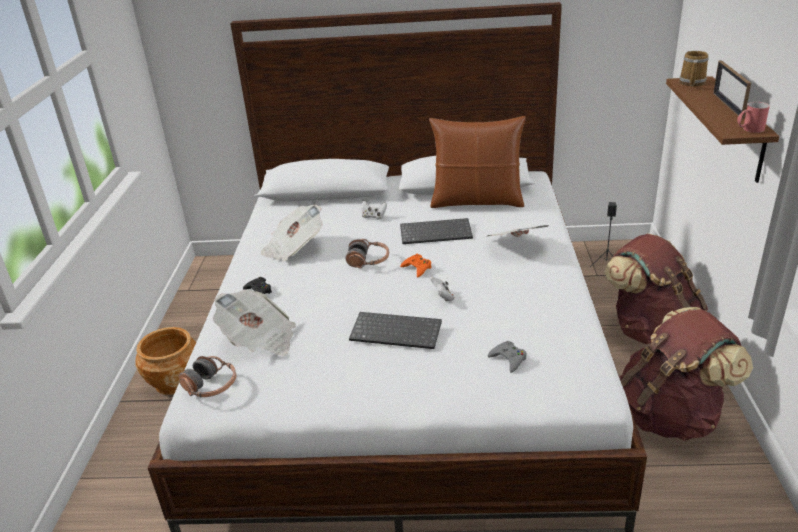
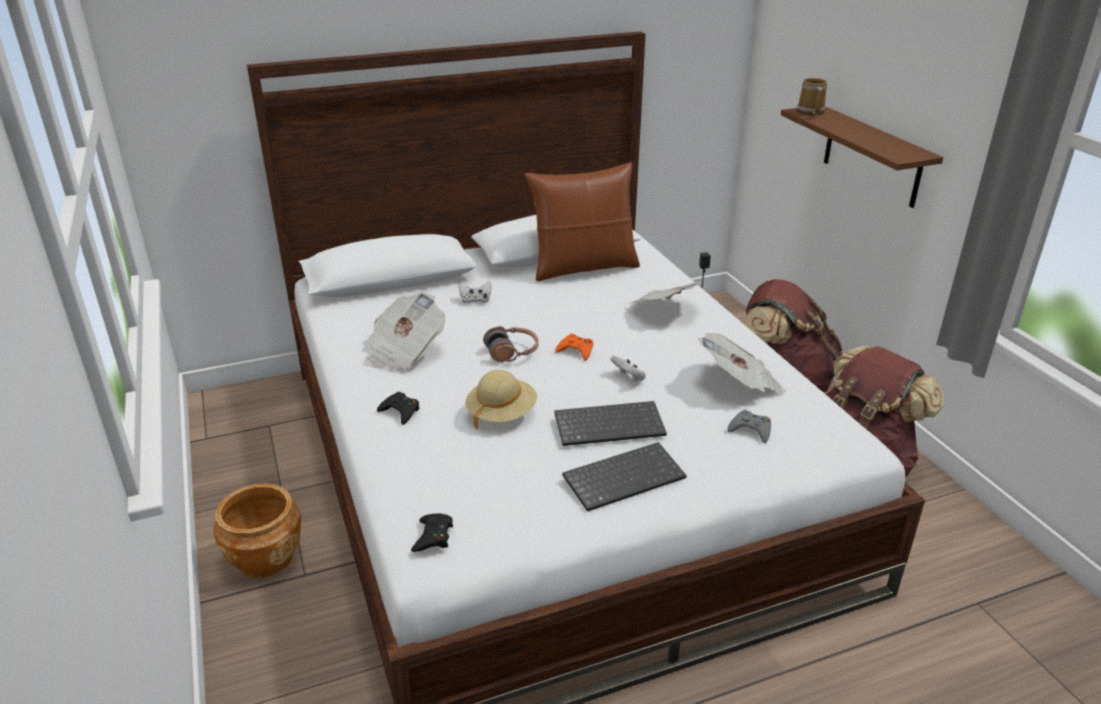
camera: 25 degrees left, 0 degrees up
headphones [179,356,236,397] -> black game controller [411,513,453,552]
newspaper [213,290,296,356] -> newspaper moved to [698,333,786,392]
keyboard [400,218,473,244] -> keyboard moved to [562,442,687,512]
picture frame [713,60,751,119] -> none
red mug [737,102,770,133] -> none
none -> beige hat [465,370,537,430]

